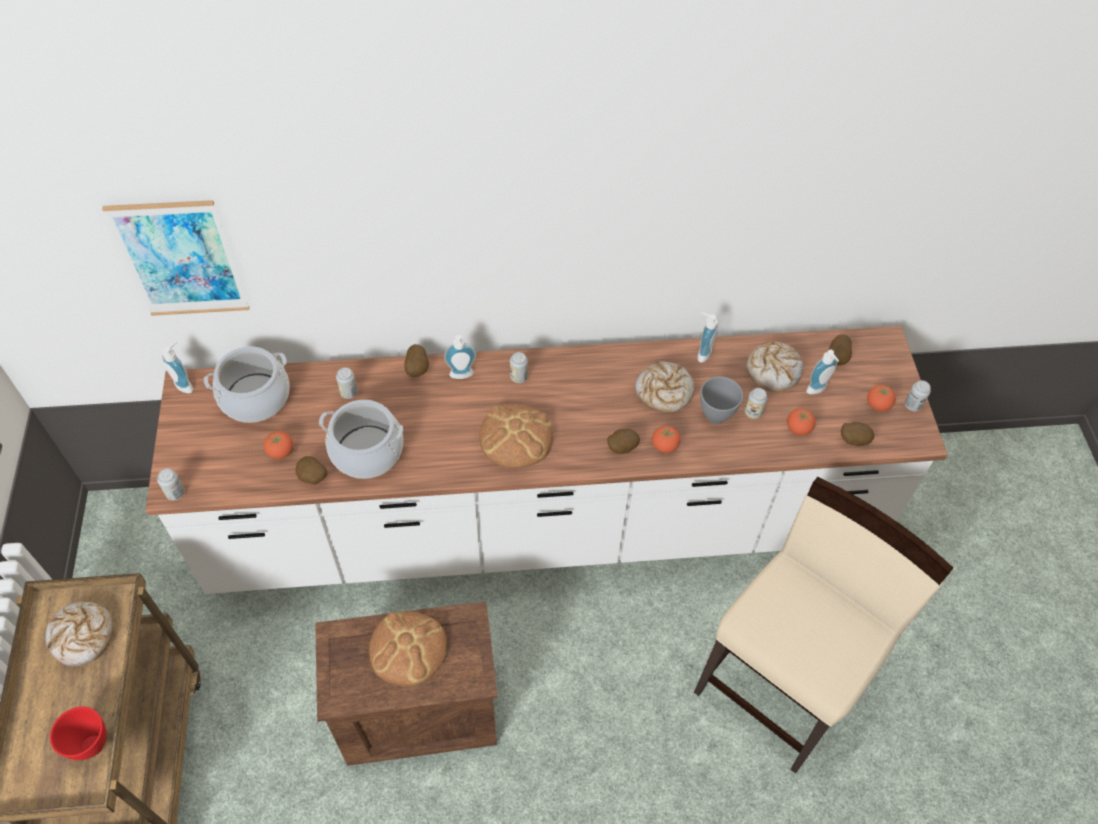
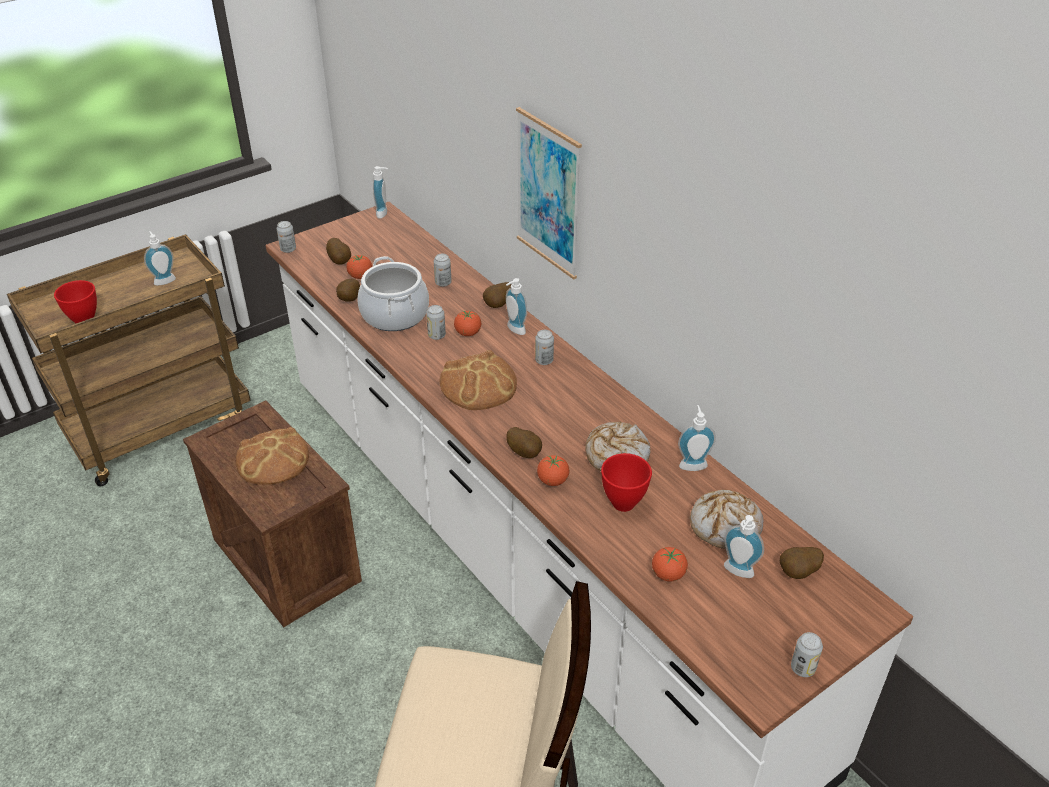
camera: 60 degrees right, 15 degrees down
bread [45,602,114,666] -> soap dispenser [144,231,176,286]
picture [102,200,249,316] -> picture moved to [516,107,582,280]
cooking pot [204,346,290,423] -> none
grey bowl [700,376,743,424] -> red bowl [601,453,652,512]
can [745,388,767,419] -> can moved to [426,305,446,340]
potato [841,422,874,446] -> potato moved to [326,238,351,265]
tomato [867,385,896,412] -> tomato moved to [454,311,481,336]

